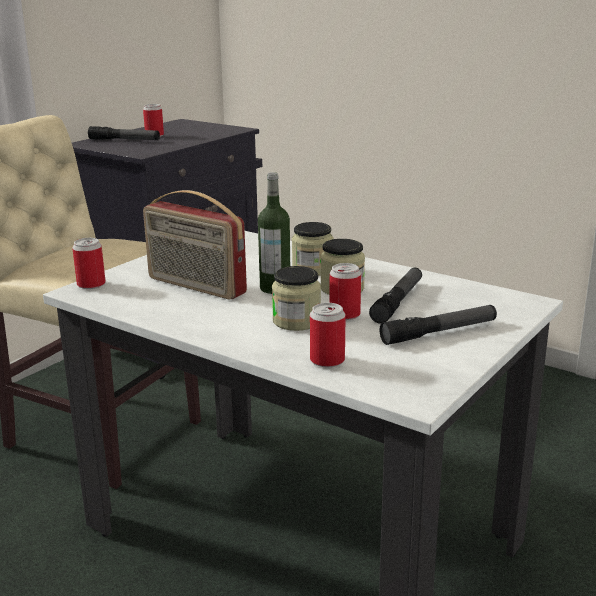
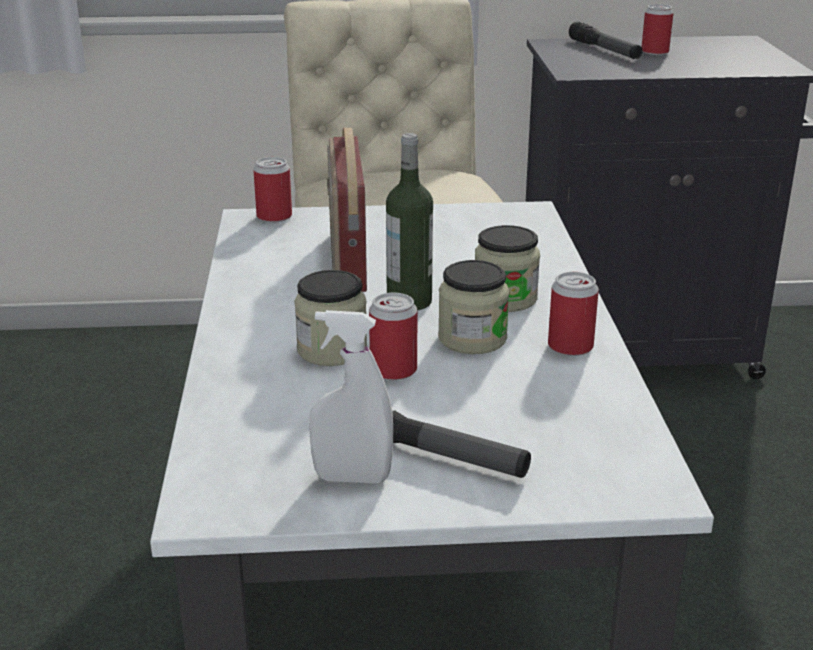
camera: 50 degrees right, 5 degrees up
can [310,303,346,367] -> can moved to [548,272,599,356]
flashlight [369,268,422,323] -> none
none -> white spray bottle [309,310,393,483]

